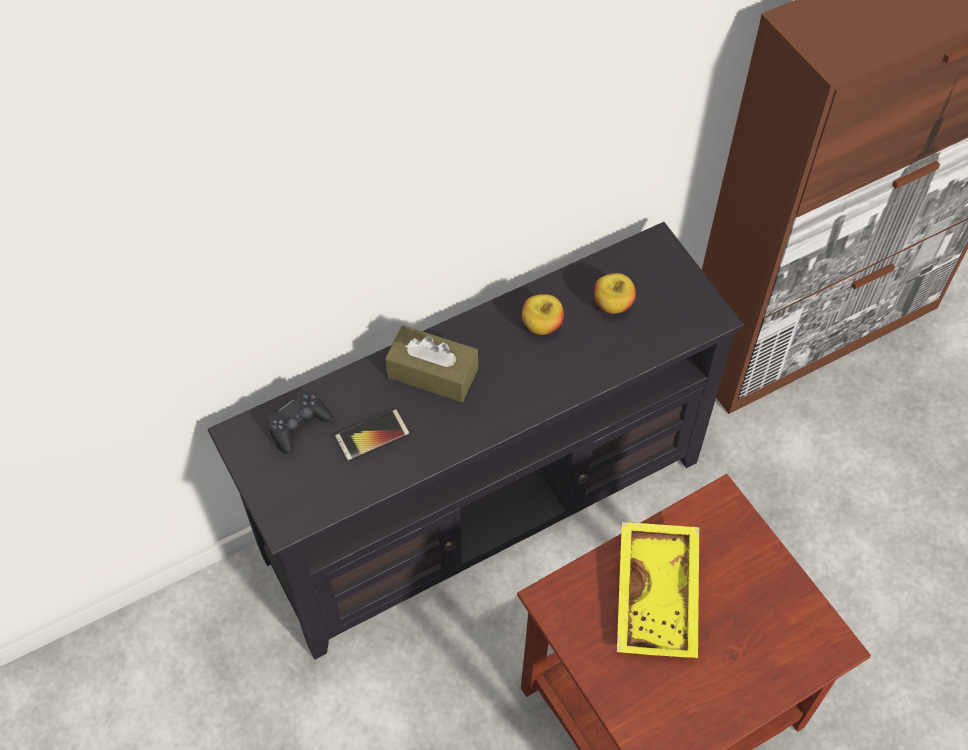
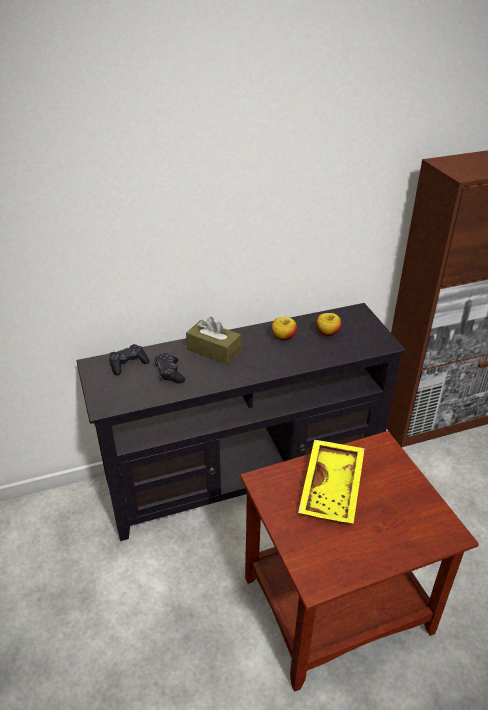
camera: 10 degrees right, 20 degrees down
phone [335,409,410,462] -> black game controller [154,353,185,384]

